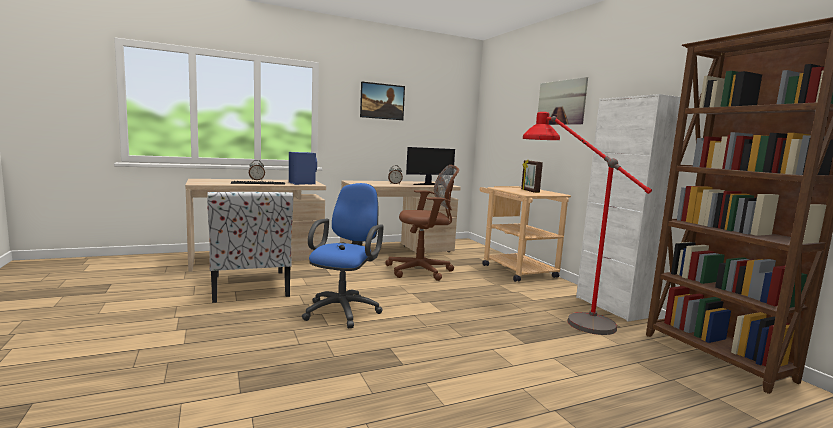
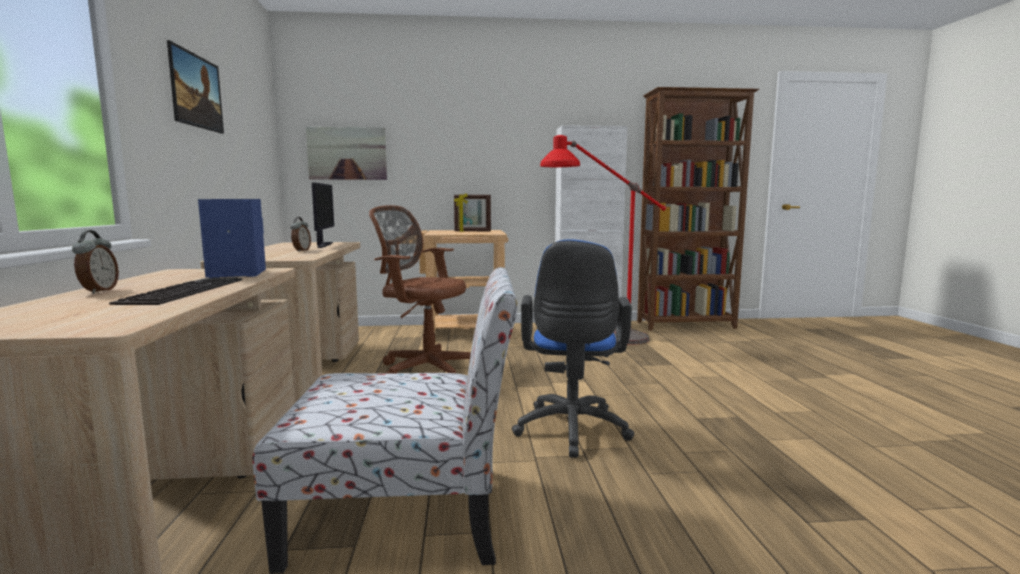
camera: 70 degrees left, 0 degrees up
blue office chair [302,183,384,328] -> blue office chair turned 120 degrees counterclockwise [512,239,634,458]
brown office chair [385,165,459,281] -> brown office chair turned 75 degrees counterclockwise [369,205,471,373]
picture [538,77,588,125] -> picture moved to [306,127,387,180]

